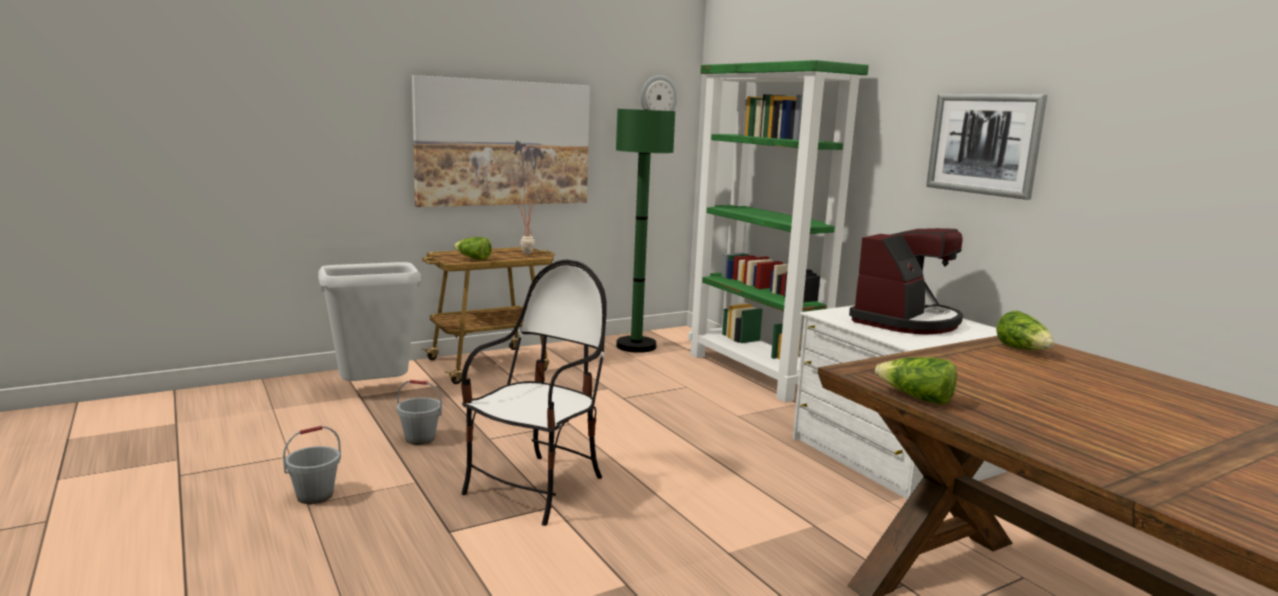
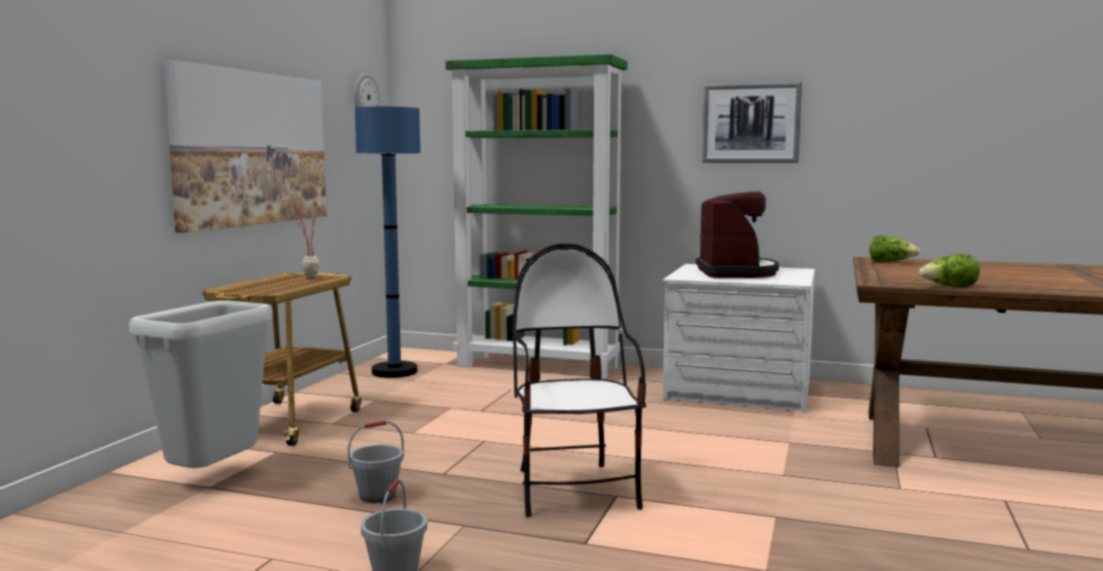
camera: 40 degrees left, 5 degrees down
lettuce [454,237,492,260] -> none
green floor lamp [616,109,675,353] -> blue floor lamp [355,106,421,378]

